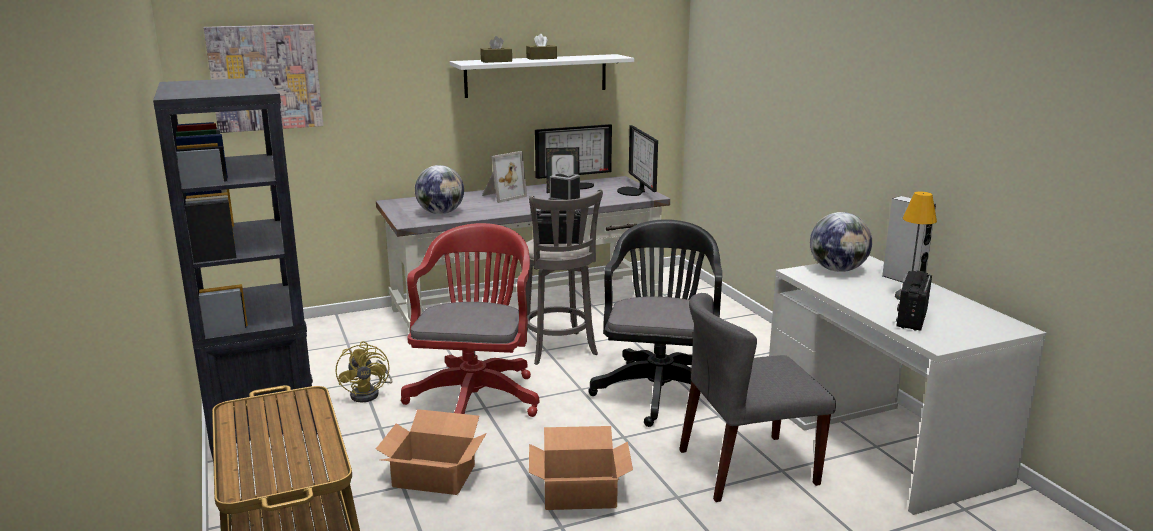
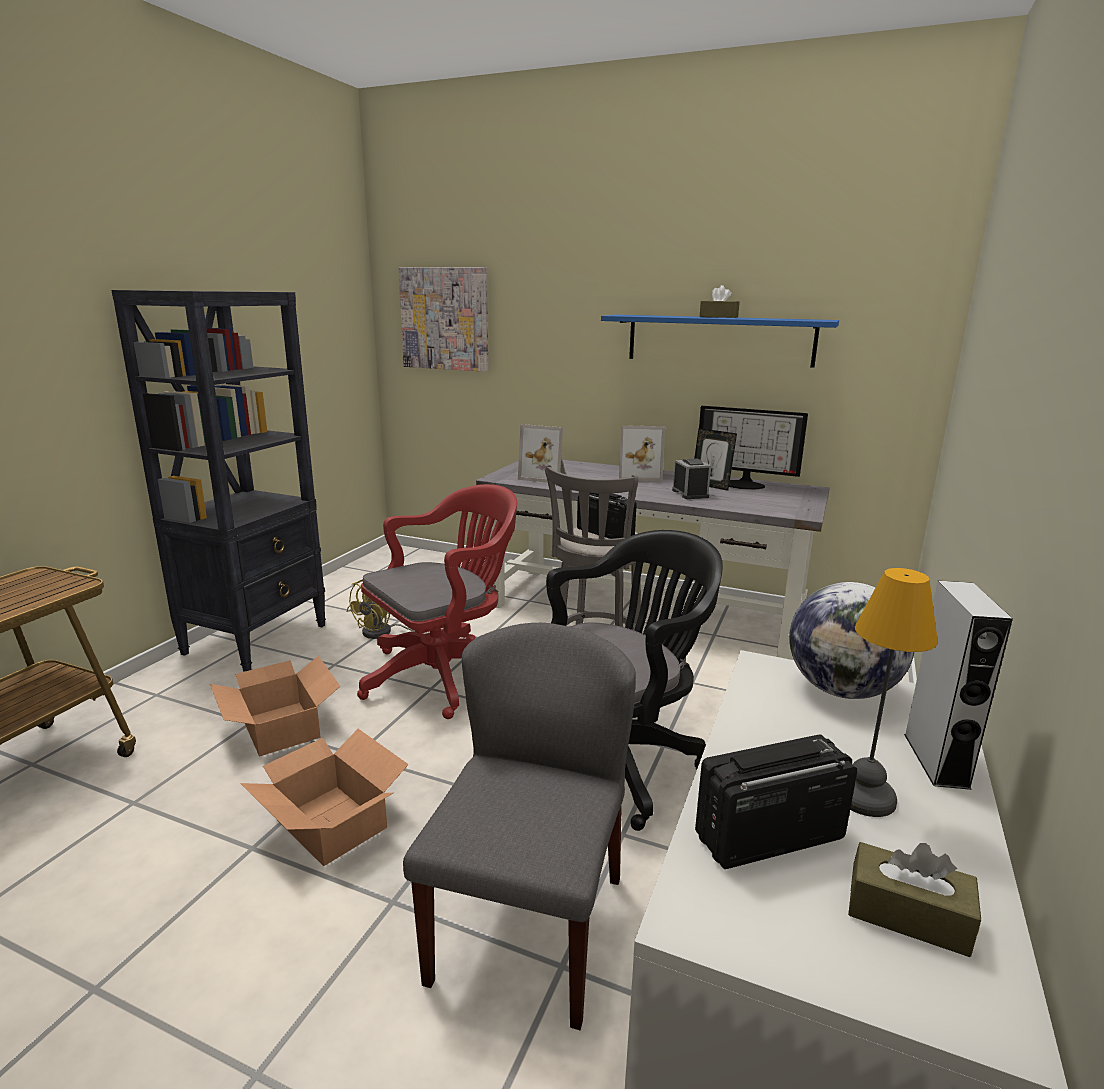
camera: 45 degrees right, 0 degrees up
globe [415,165,464,214] -> picture frame [518,424,566,483]
white shelf [450,54,634,98] -> blue shelf [601,315,839,368]
brown tissue box [480,36,512,63] -> brown tissue box moved to [848,842,981,957]
monitor [617,125,658,196] -> none
grey chair [679,293,836,502] -> grey chair turned 75 degrees clockwise [403,623,636,1030]

